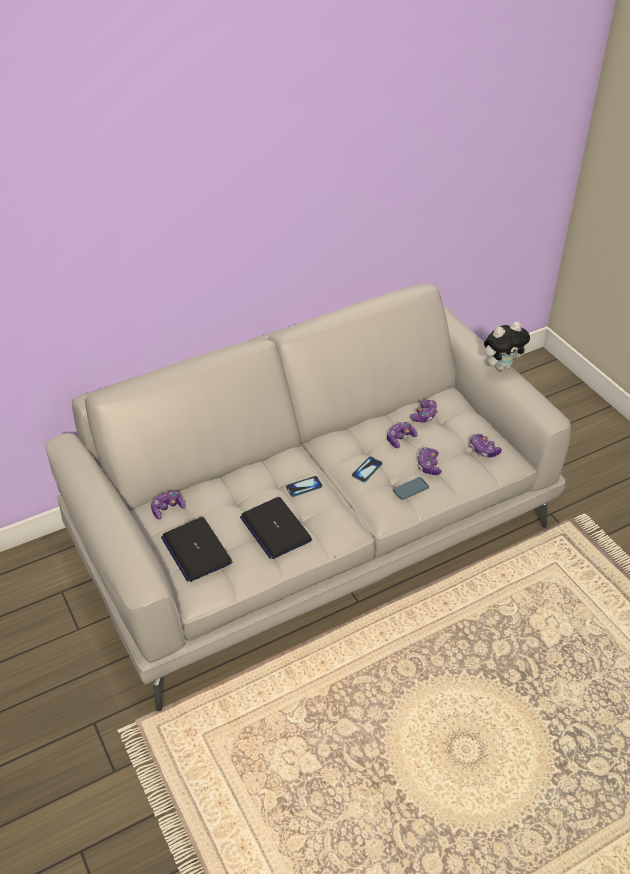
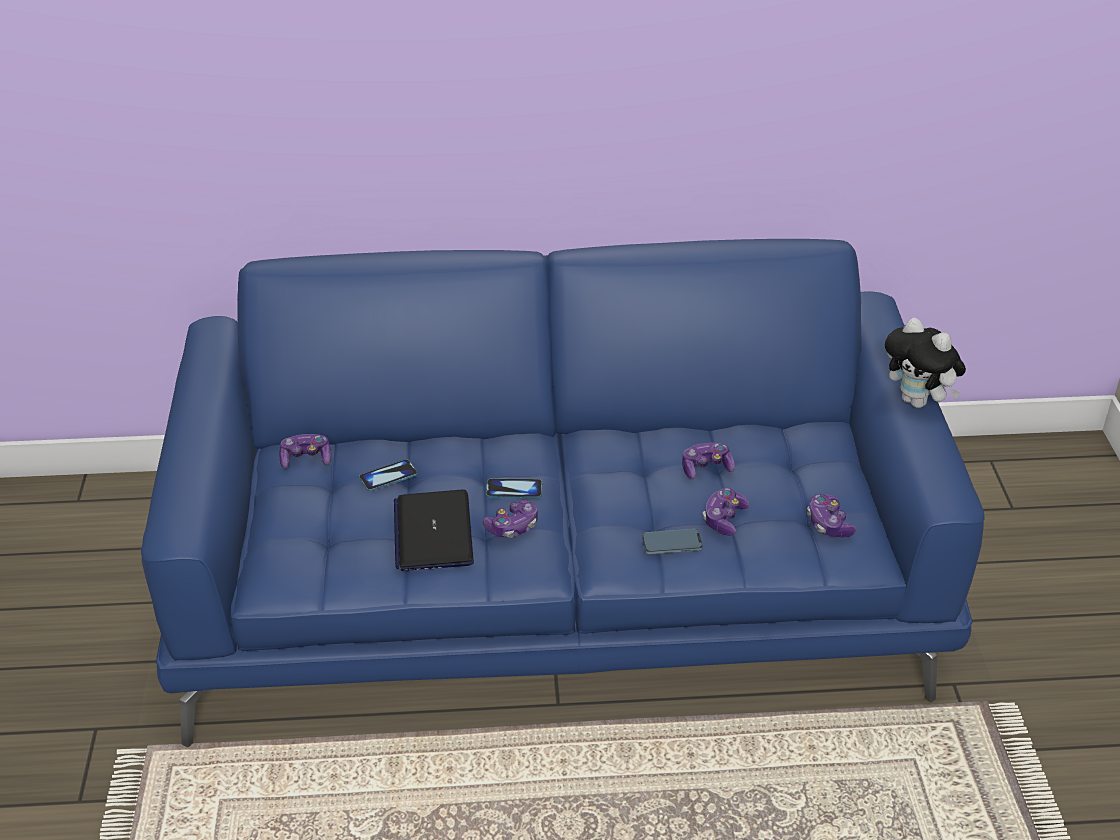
camera: 25 degrees right, 5 degrees down
grey sofa [45,283,571,711] -> blue sofa [141,239,985,747]
laptop [161,517,232,582] -> none
phone [352,456,382,482] -> phone moved to [359,459,418,491]
game controller [410,400,438,423] -> game controller moved to [483,500,538,538]
plush toy [484,322,530,371] -> plush toy turned 45 degrees clockwise [885,318,966,408]

